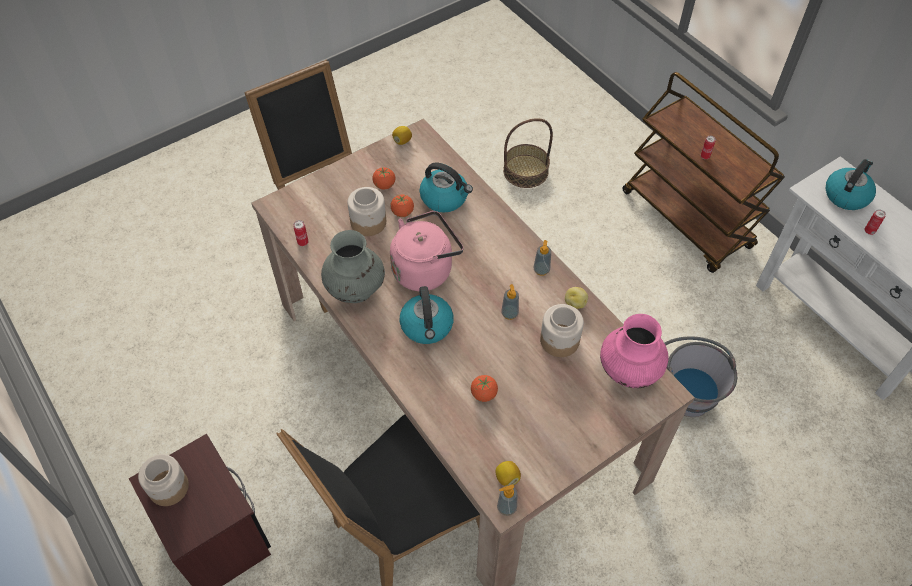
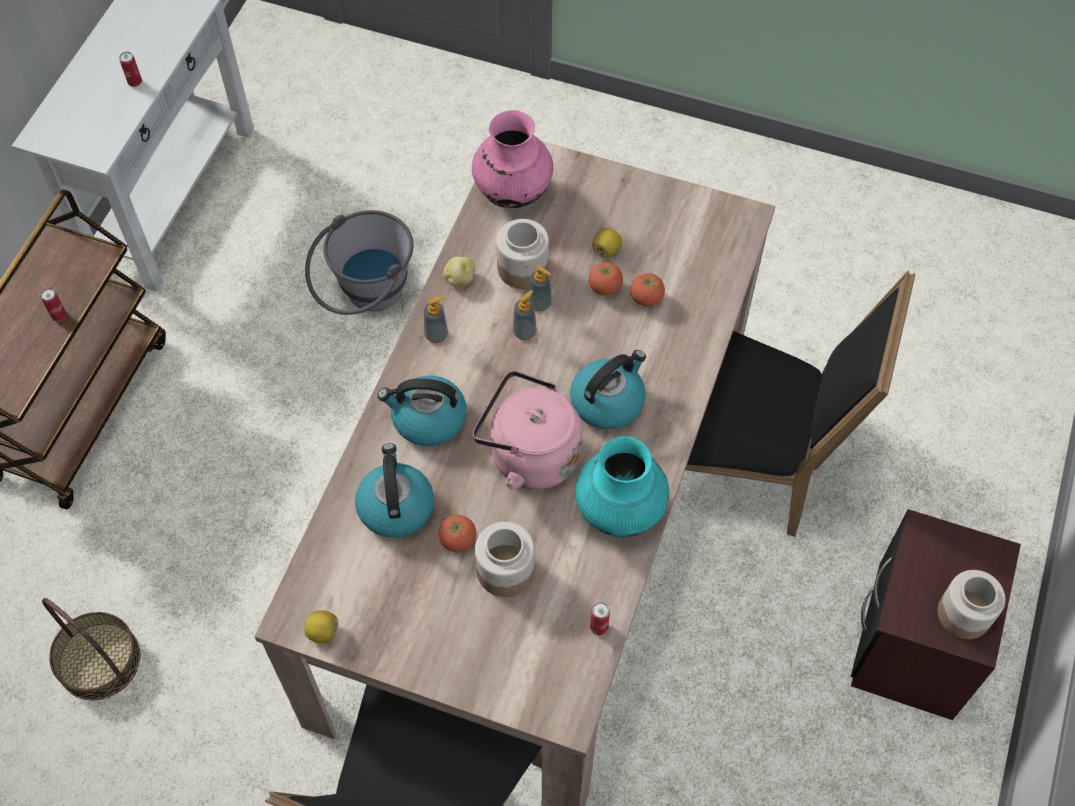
camera: 125 degrees left, 5 degrees up
grey vase [321,230,385,303] -> turquoise vase [575,436,669,537]
tomato [372,167,395,189] -> tomato moved to [589,262,623,296]
lemon [496,461,521,486] -> lemon moved to [593,228,622,258]
soap dispenser [497,484,517,516] -> soap dispenser moved to [528,265,552,311]
kettle [826,159,876,210] -> kettle moved to [378,375,467,446]

